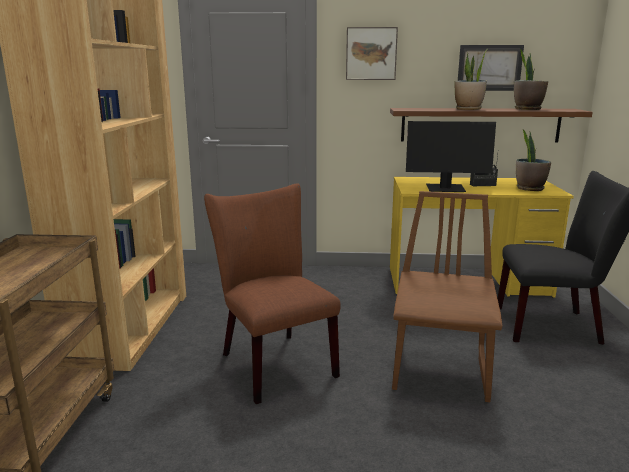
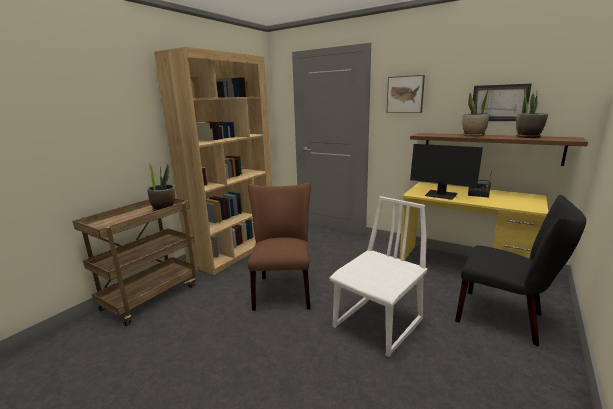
camera: 30 degrees right, 0 degrees up
brown chair [392,191,502,402] -> white chair [329,196,427,357]
potted plant [516,129,551,191] -> potted plant moved to [147,163,175,211]

